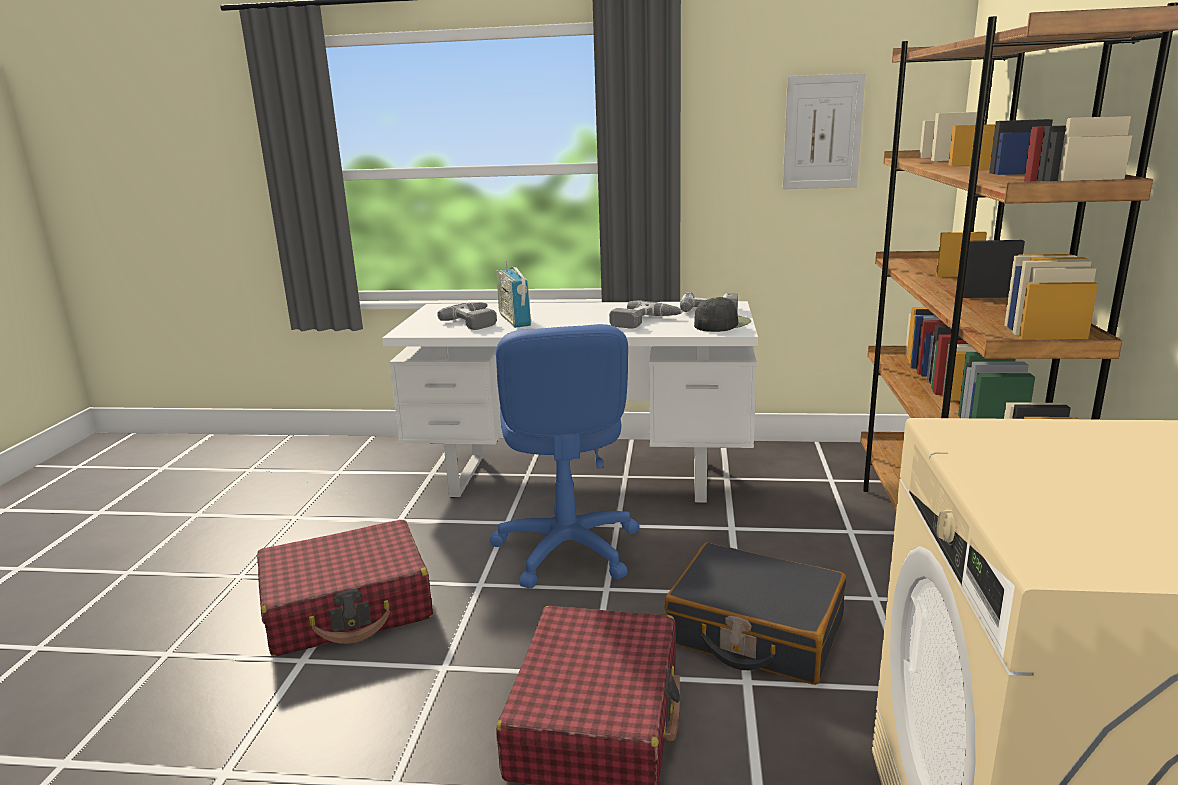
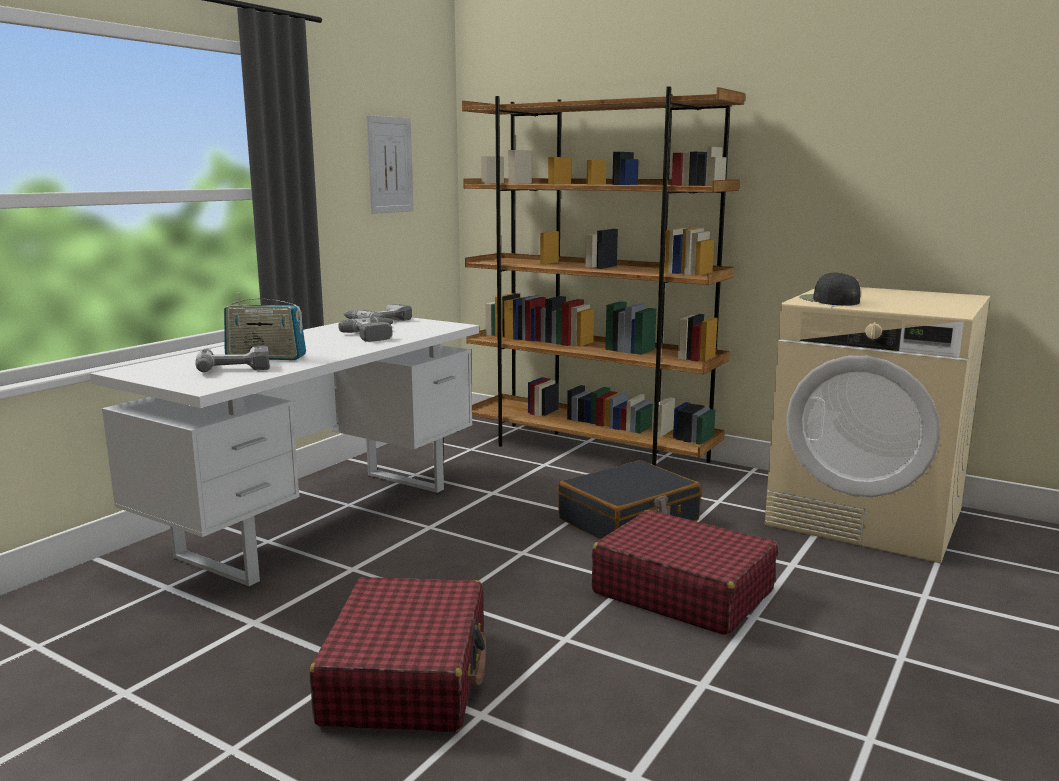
camera: 65 degrees left, 5 degrees down
blue office chair [489,324,640,588] -> none
black cap [694,297,751,332] -> black cap moved to [799,272,861,305]

